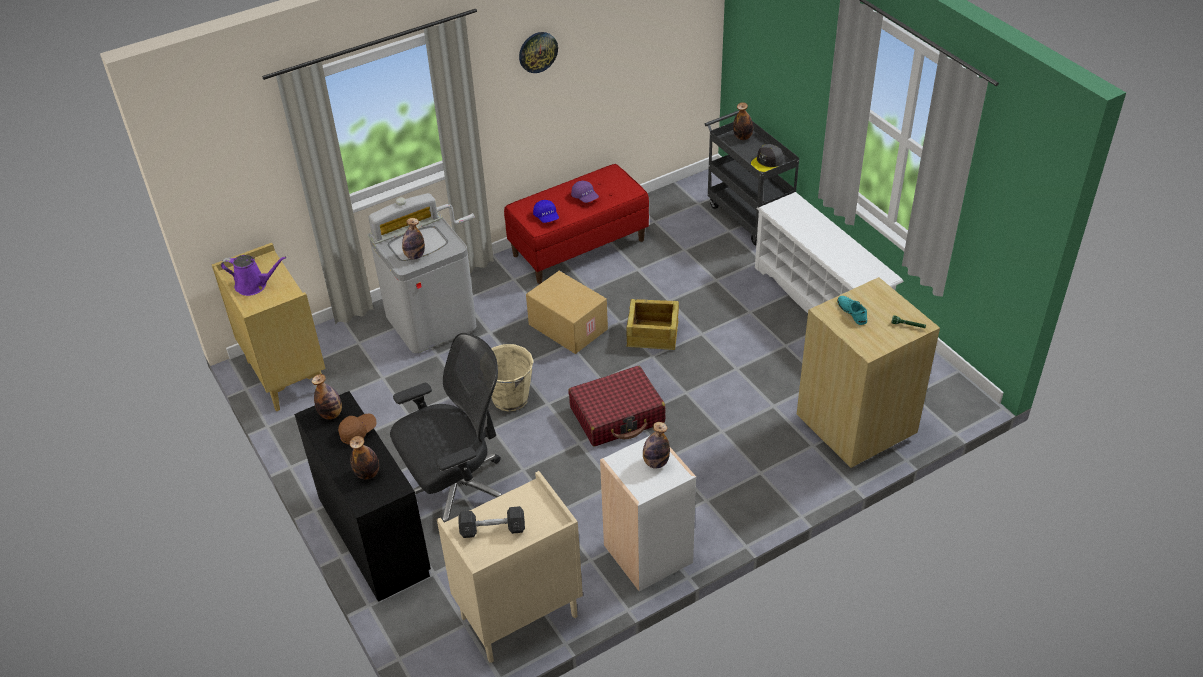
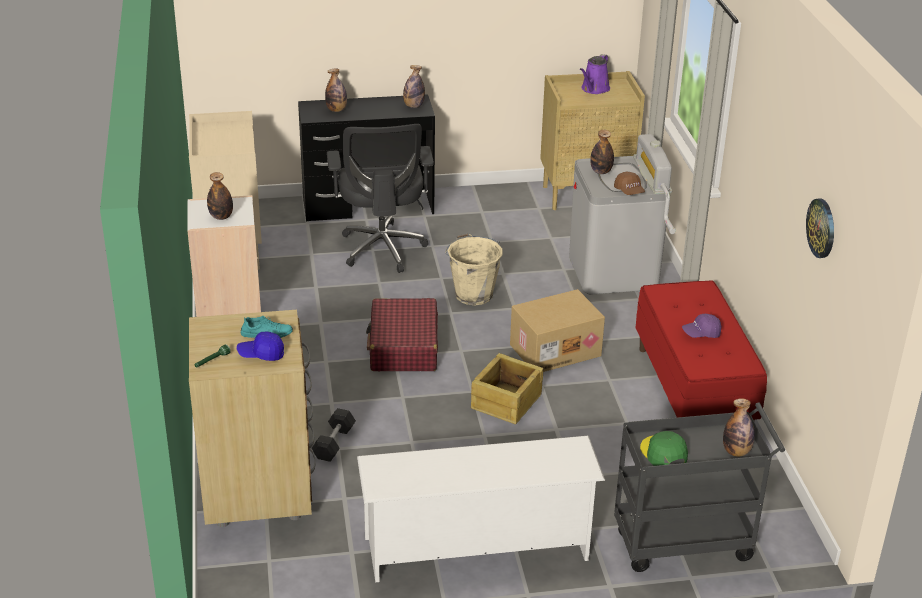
camera: 110 degrees right, 10 degrees down
brown cap [338,413,376,444] -> brown cap moved to [614,172,645,195]
grey dumbbell [458,506,525,538] -> grey dumbbell moved to [312,408,356,462]
wall clock [519,32,558,73] -> wall clock moved to [806,198,834,258]
blue cap [533,200,559,223] -> blue cap moved to [237,332,284,361]
grey cap [751,144,784,172] -> green cap [640,431,688,466]

